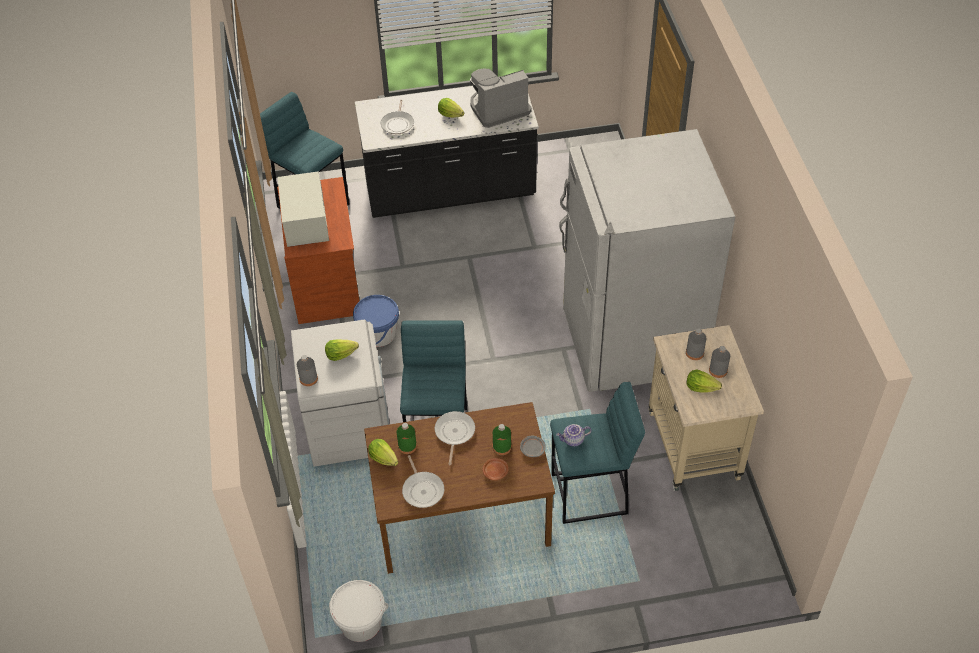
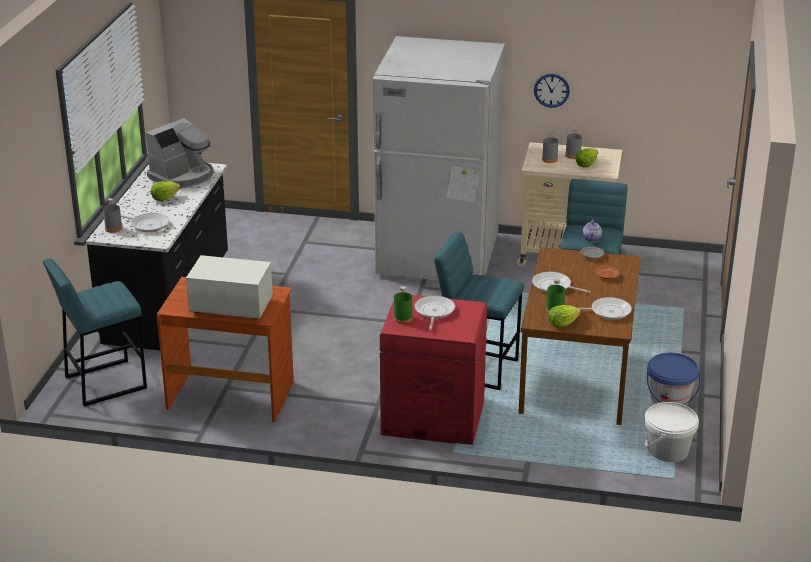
camera: 70 degrees left, 20 degrees down
white washing machine [291,320,389,467] -> red washing machine [380,295,487,445]
grey bottle [297,355,318,386] -> grey bottle moved to [103,198,122,233]
lettuce [325,339,359,361] -> frying pan [415,296,455,331]
blue bucket [353,295,399,347] -> blue bucket moved to [647,353,701,406]
coffee machine [470,69,532,128] -> coffee machine turned 135 degrees counterclockwise [146,118,214,188]
green bottle [493,424,512,455] -> green bottle moved to [394,286,413,324]
none -> wall clock [534,74,570,108]

